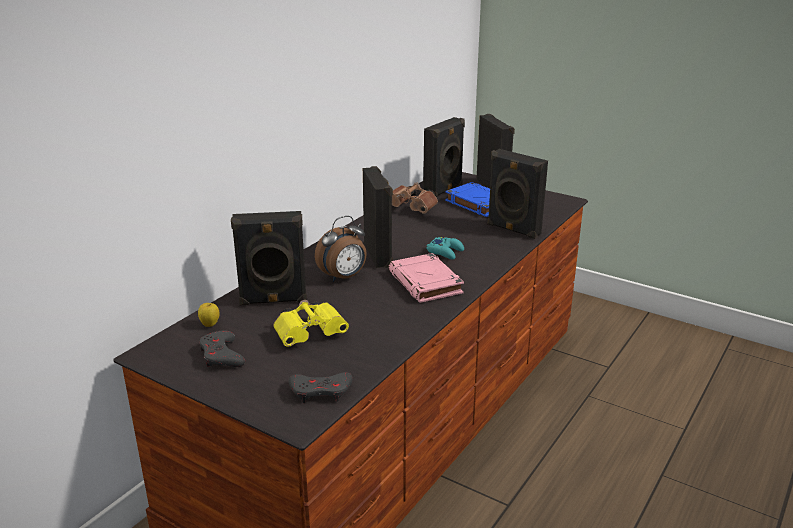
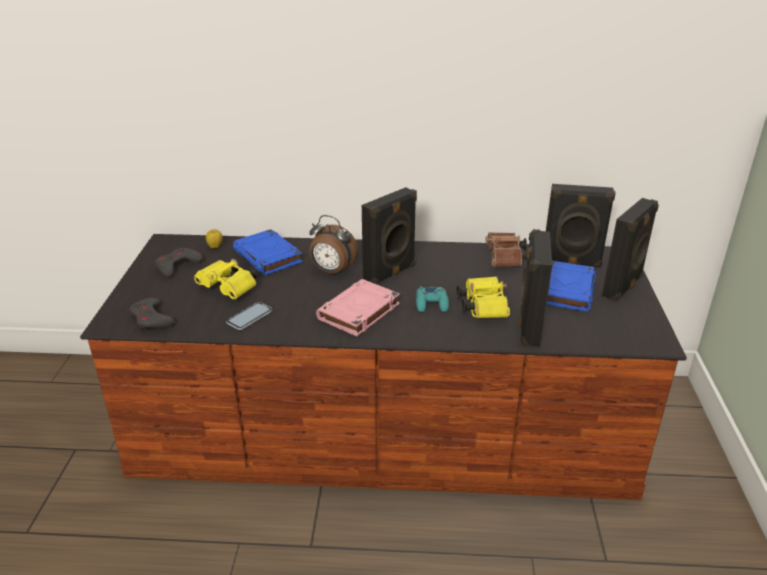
camera: 60 degrees right, 5 degrees up
black speaker [231,211,307,305] -> blue book [232,229,303,275]
none -> phone [226,302,273,330]
none -> yellow binoculars [457,276,510,318]

